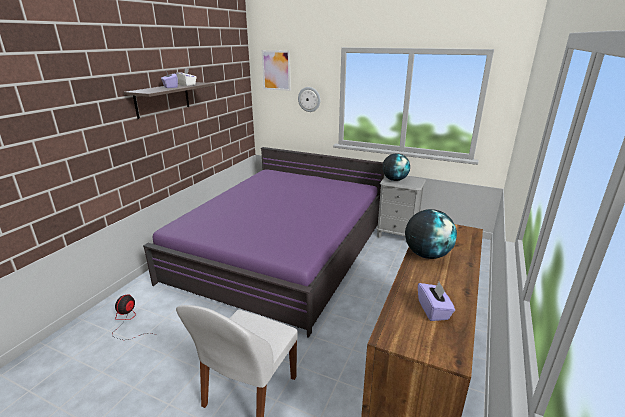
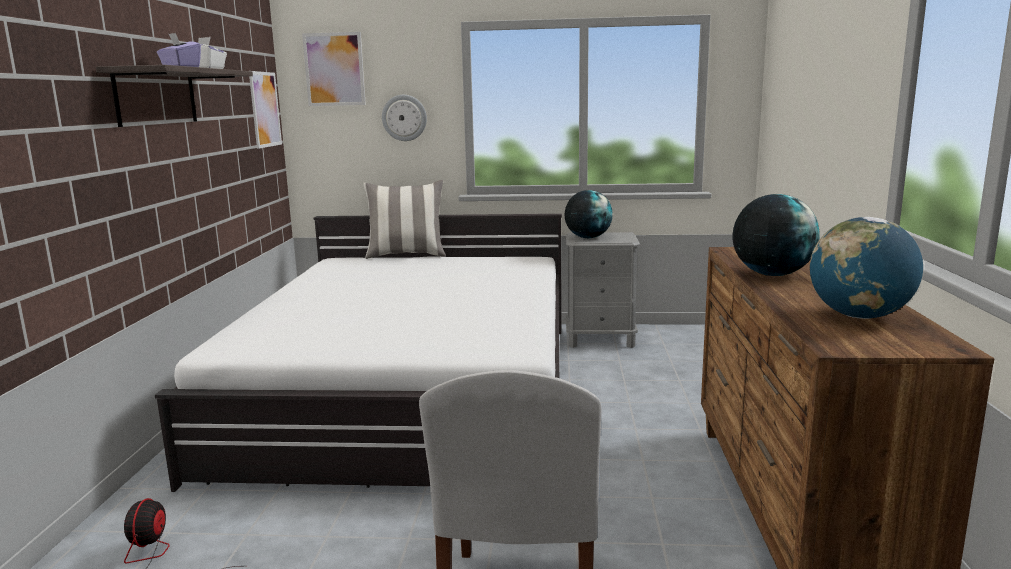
camera: 20 degrees left, 10 degrees down
purple bed [143,147,384,338] -> white bed [155,214,562,492]
purple tissue box [418,282,455,321] -> globe [810,217,923,319]
none -> picture [249,71,282,149]
none -> pillow [363,180,446,259]

